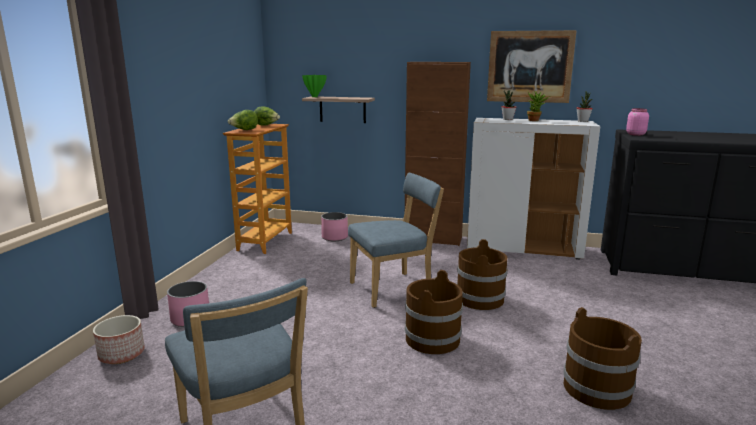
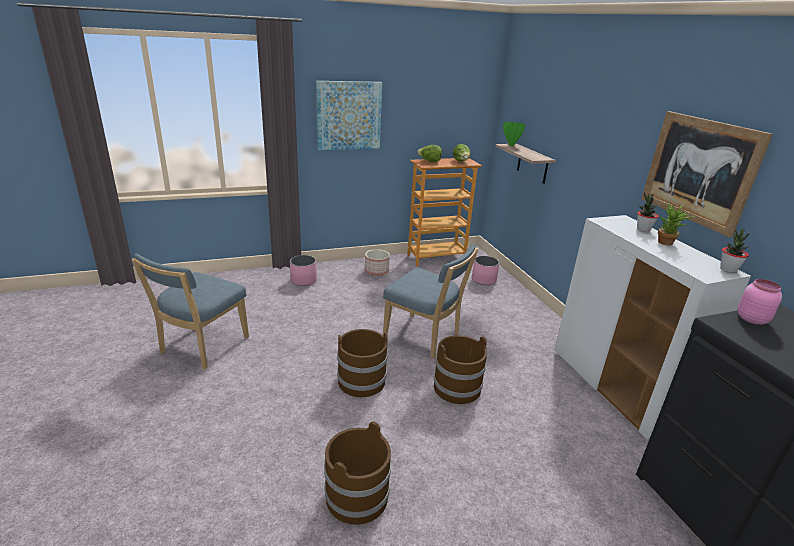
camera: 55 degrees right, 10 degrees up
planter [93,315,145,364] -> planter moved to [365,249,390,276]
brown cabinet [405,62,471,246] -> none
none -> picture [316,81,382,150]

